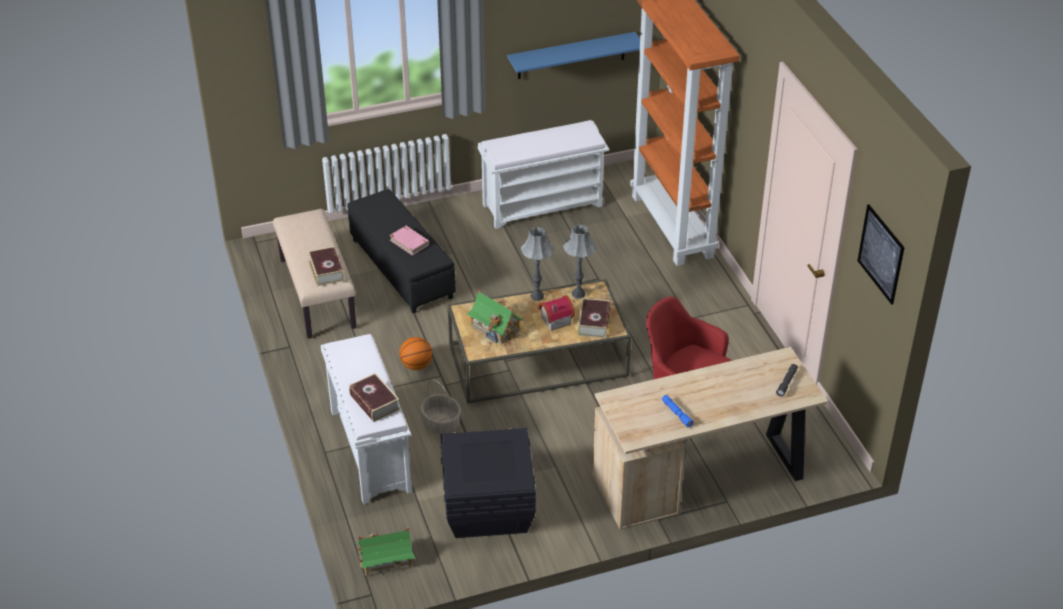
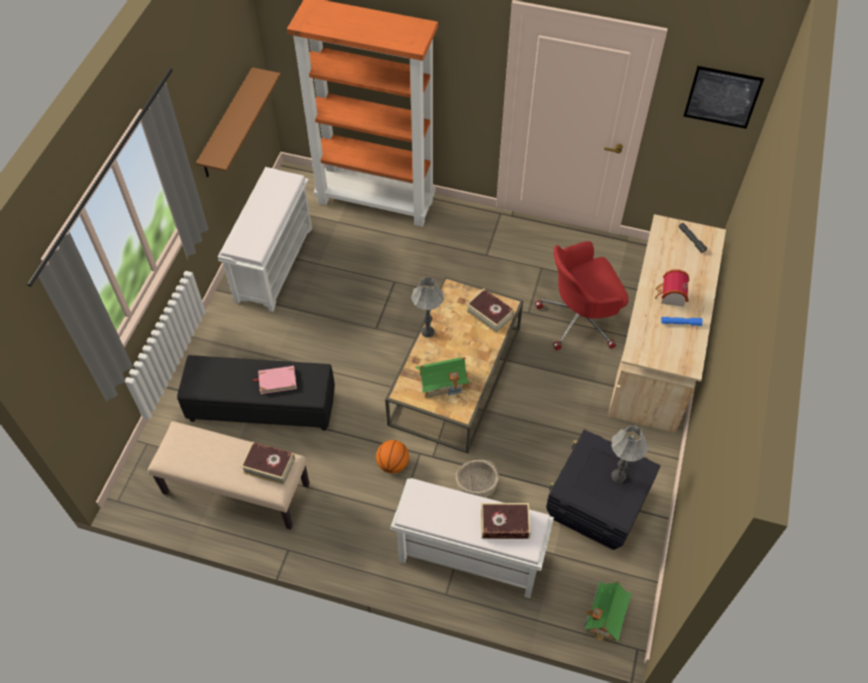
camera: 55 degrees left, 15 degrees up
blue shelf [507,32,640,79] -> brown shelf [196,67,281,177]
toy house [538,295,575,331] -> toy house moved to [655,269,689,307]
grey table lamp [563,225,596,299] -> grey table lamp moved to [611,425,649,483]

